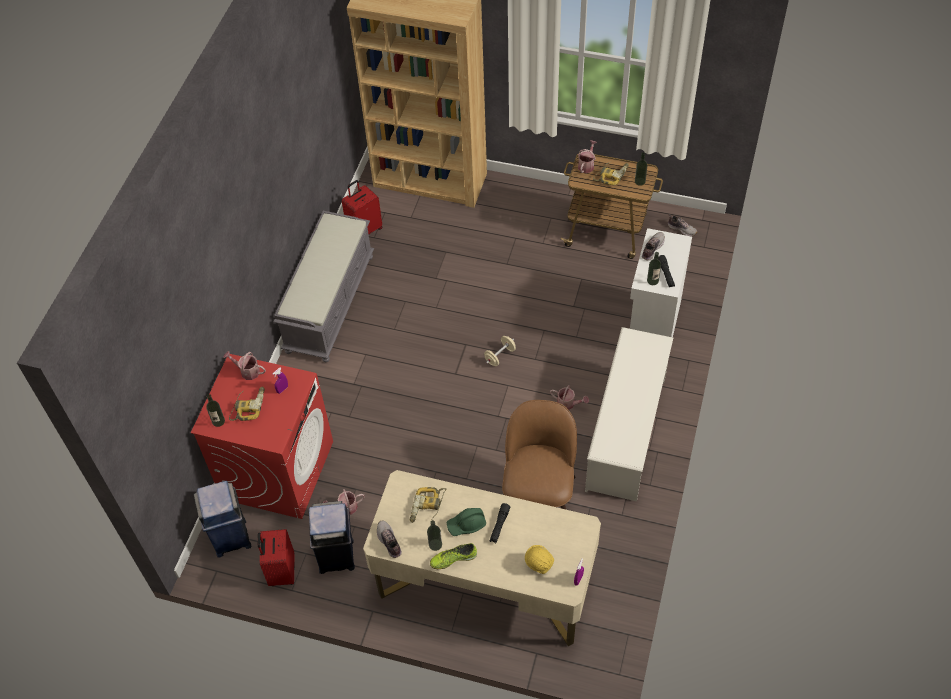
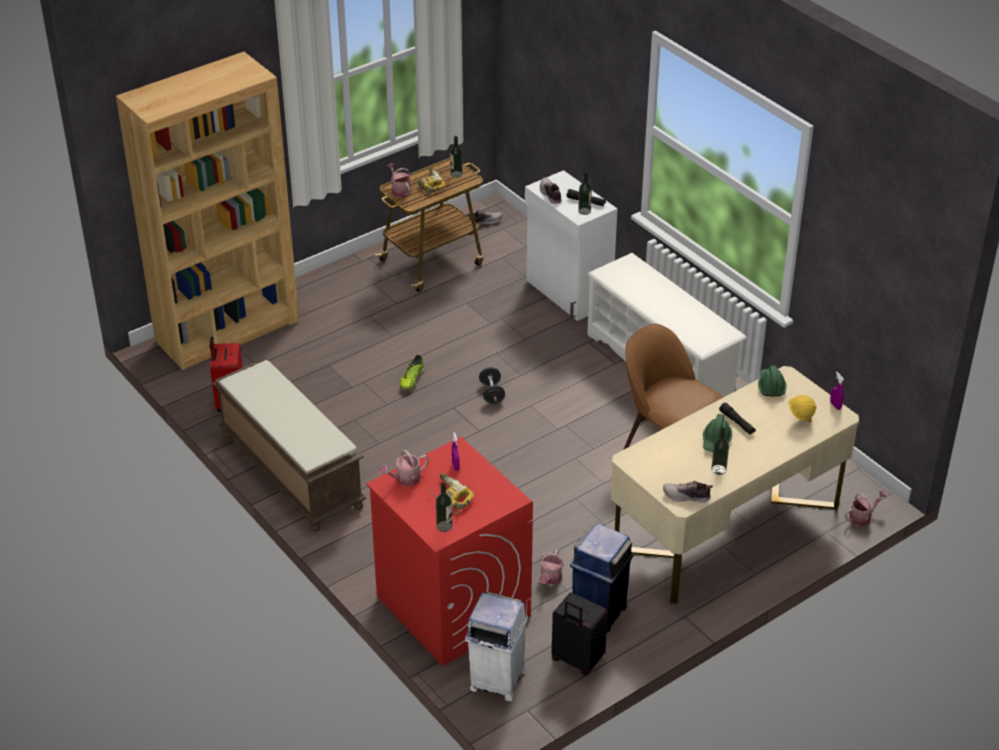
camera: 55 degrees left, 15 degrees down
blue trash can [194,481,252,558] -> white trash can [465,592,528,701]
red suitcase [258,529,295,586] -> black suitcase [552,592,608,675]
grey bench [274,211,374,362] -> brown bench [213,360,366,531]
power drill [410,487,446,523] -> none
shoe [430,543,477,569] -> shoe moved to [400,355,424,390]
beige dumbbell [484,336,516,366] -> black dumbbell [479,367,505,404]
watering can [550,385,589,410] -> watering can moved to [845,490,887,526]
none -> green hard hat [758,366,787,396]

